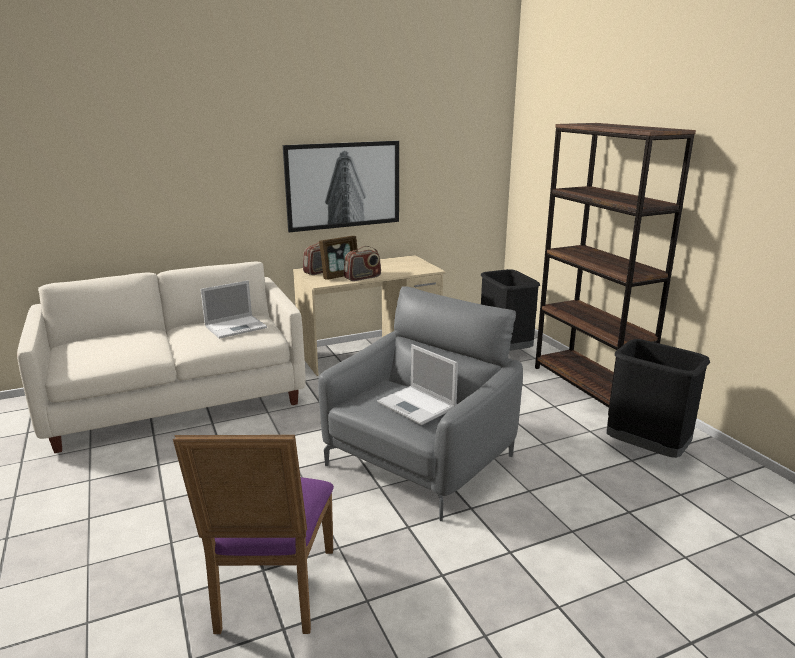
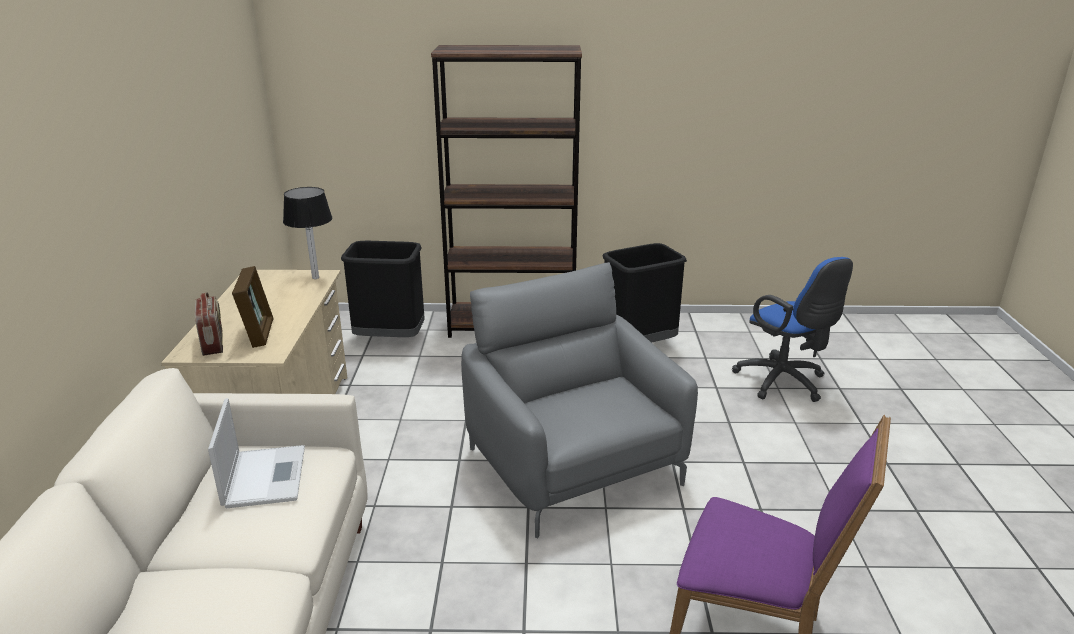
camera: 65 degrees left, 5 degrees up
picture [283,141,399,232] -> none
radio [344,246,381,281] -> none
laptop [377,344,458,425] -> none
none -> table lamp [283,187,332,279]
none -> blue office chair [732,257,853,402]

